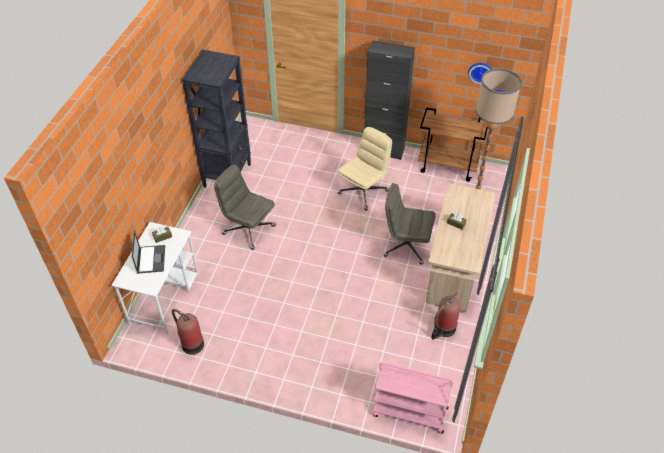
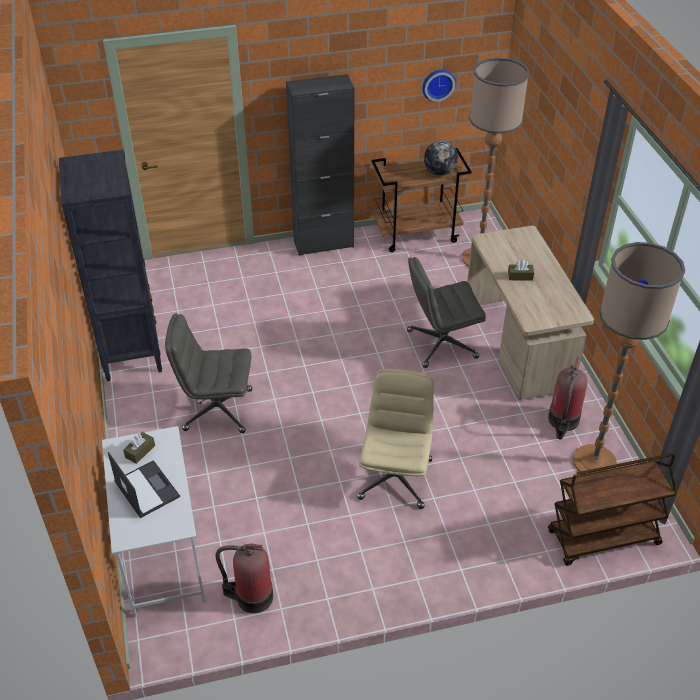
camera: 30 degrees left, 5 degrees down
beige office chair [338,127,392,211] -> beige office chair moved to [357,369,434,509]
pink cart [372,362,453,434] -> brown cart [548,453,677,566]
none -> globe [424,141,458,176]
none -> floor lamp [573,242,685,475]

